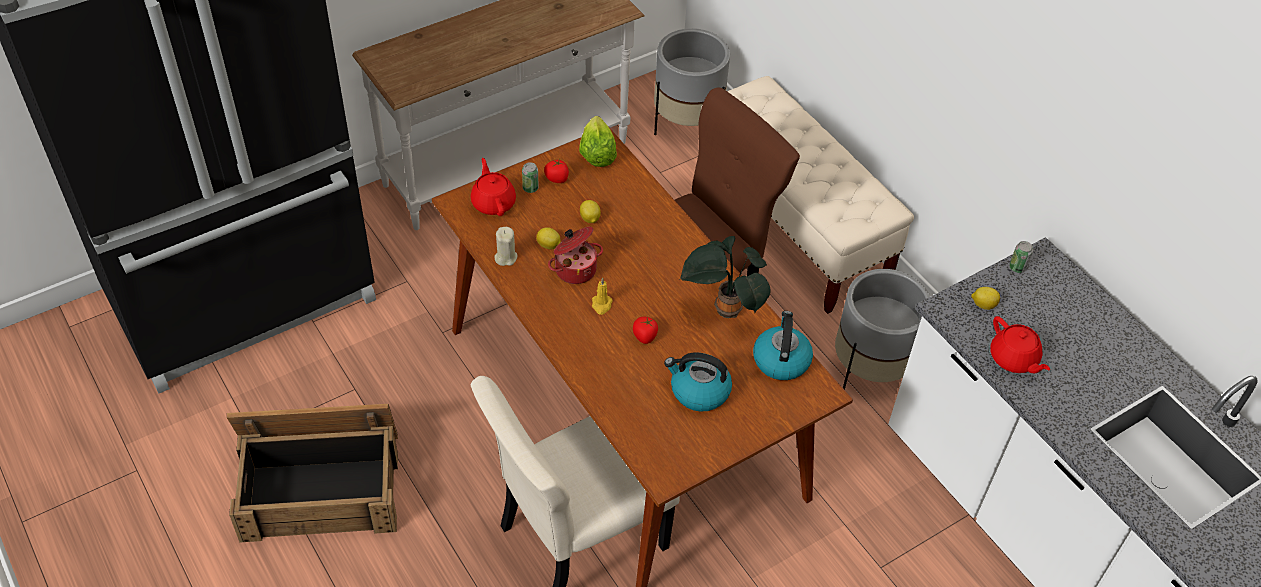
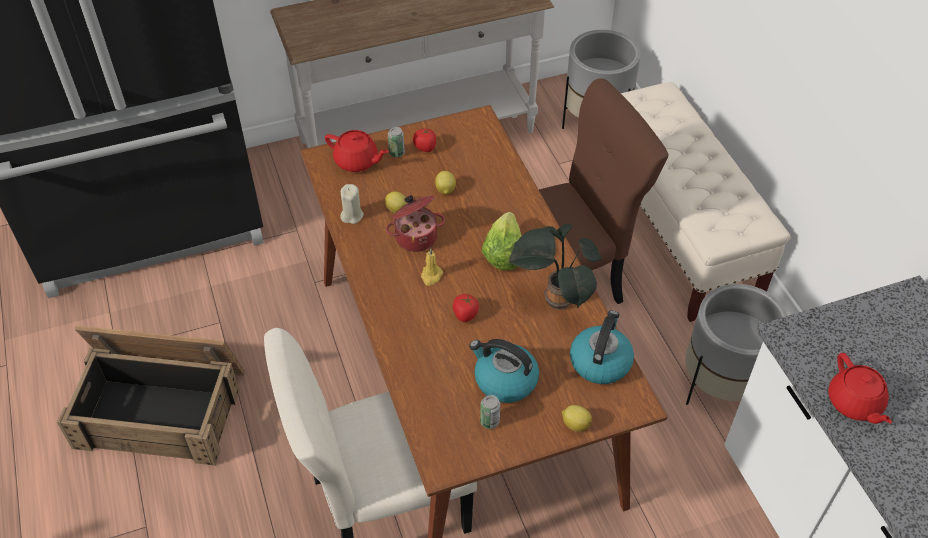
camera: 15 degrees right, 0 degrees up
red teapot [471,158,516,216] -> red teapot turned 120 degrees clockwise [325,130,389,172]
lettuce [579,116,617,167] -> lettuce moved to [482,212,522,270]
lemon [971,287,1000,310] -> lemon moved to [562,405,592,432]
can [1009,241,1033,273] -> can moved to [480,395,500,429]

